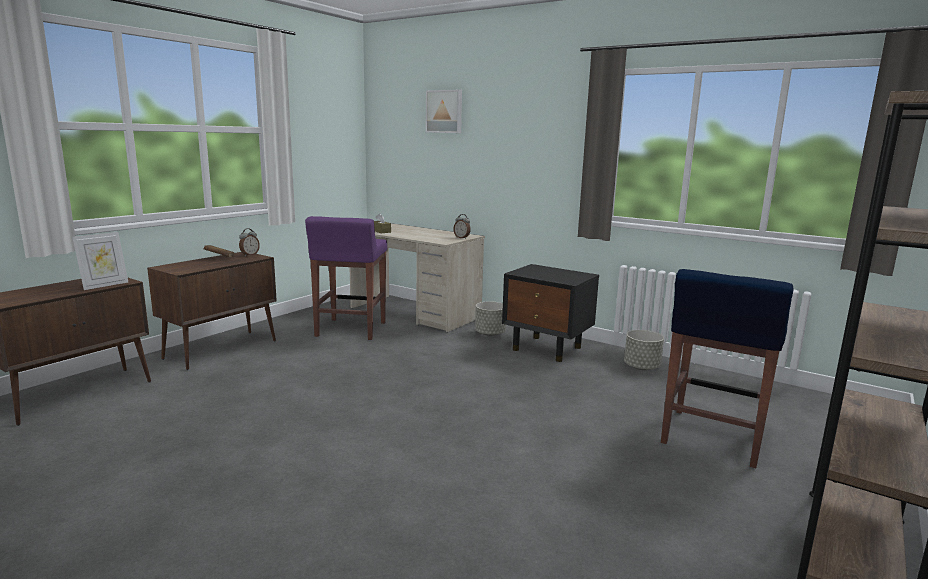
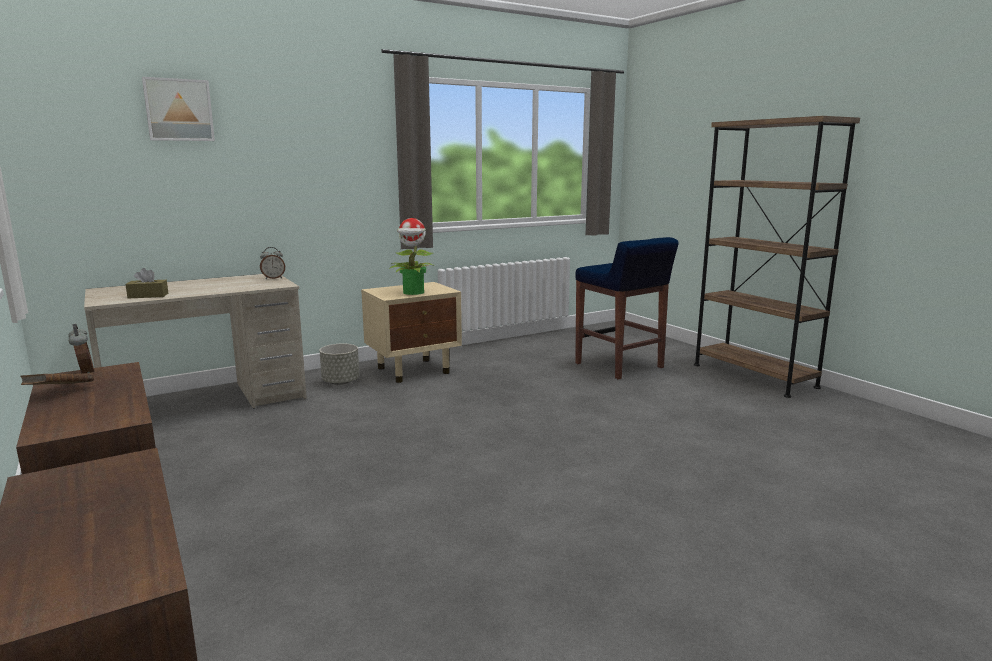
camera: 65 degrees left, 0 degrees up
picture frame [72,232,128,290] -> none
purple stool [305,216,387,340] -> none
black nightstand [502,264,599,362] -> beige nightstand [361,282,462,383]
grey planter [624,330,664,370] -> none
none -> potted plant [389,218,435,295]

